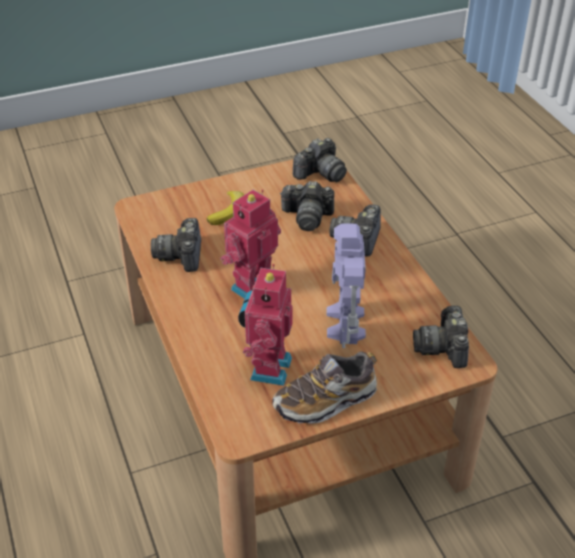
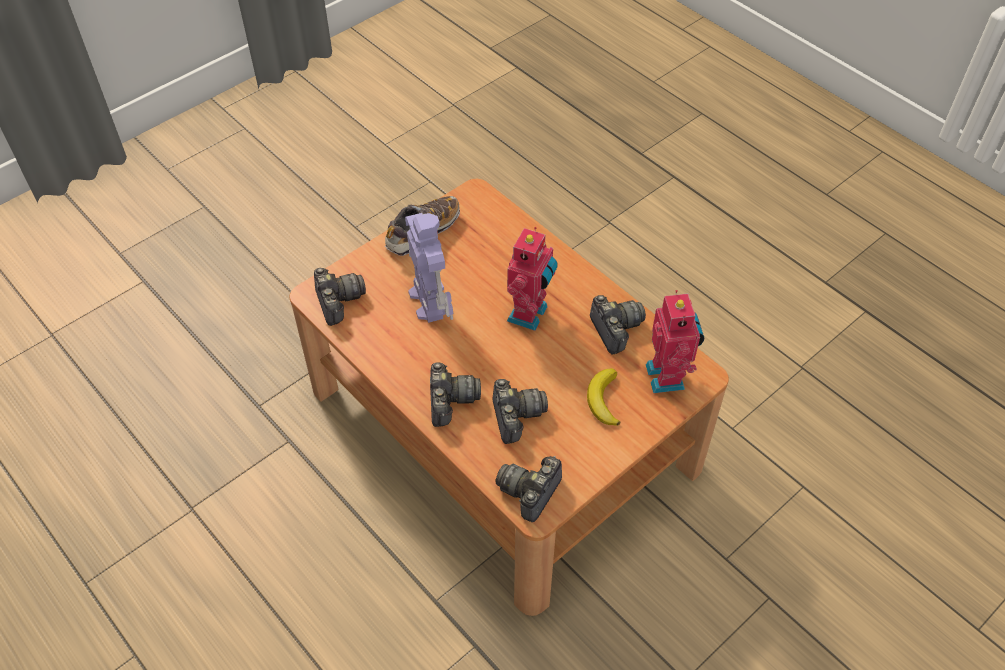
camera: 160 degrees right, 10 degrees up
toy robot [238,264,292,386] -> toy robot moved to [646,290,704,393]
camera [280,181,334,231] -> camera turned 90 degrees clockwise [493,379,548,444]

